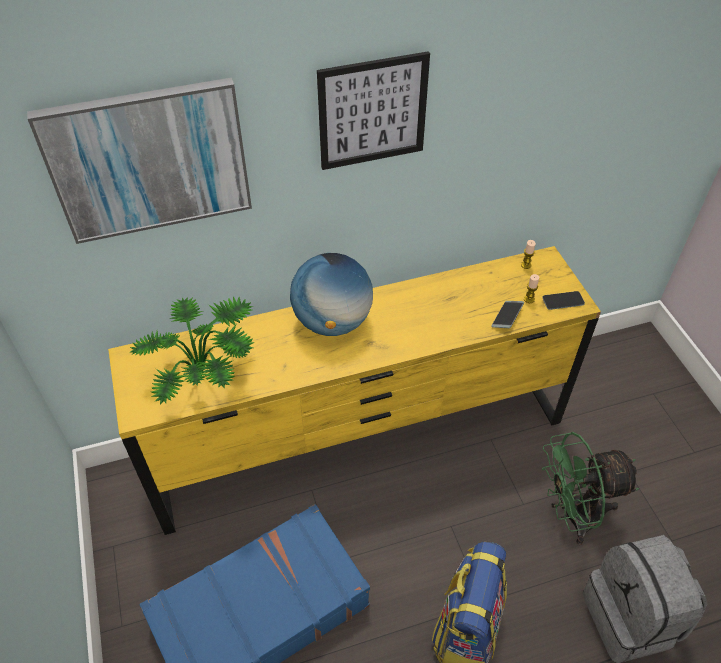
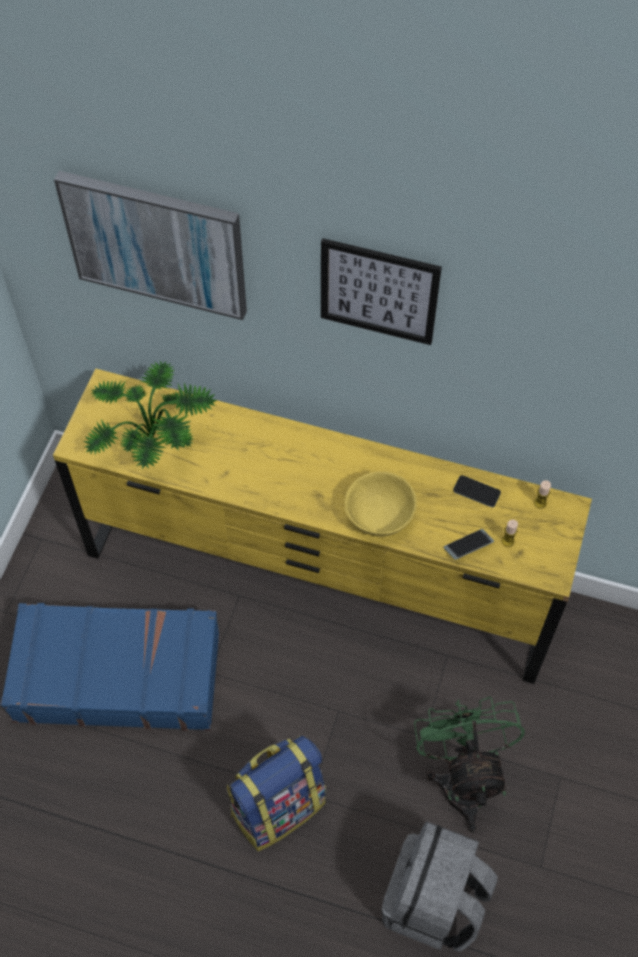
camera: 35 degrees right, 10 degrees up
globe [290,253,373,336] -> none
phone [542,291,585,310] -> phone moved to [453,475,501,507]
green fan [542,432,639,545] -> green fan turned 60 degrees clockwise [414,697,525,833]
none -> yellow bowl [345,471,417,537]

